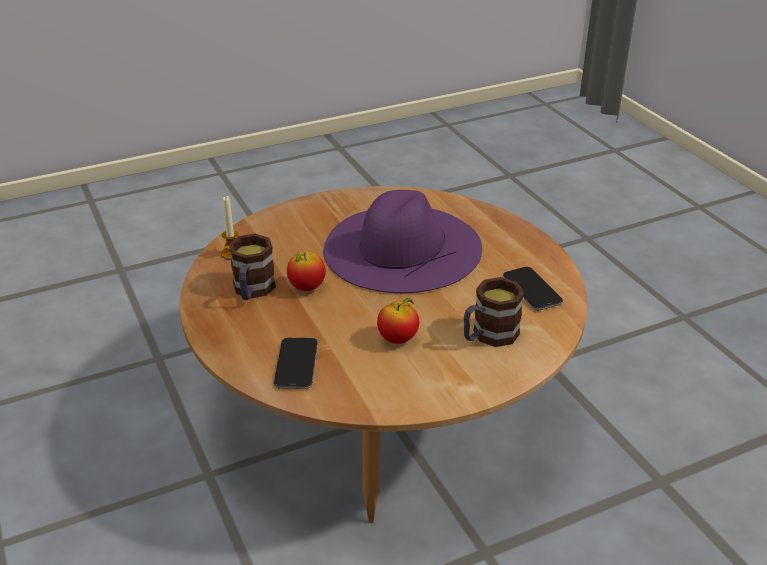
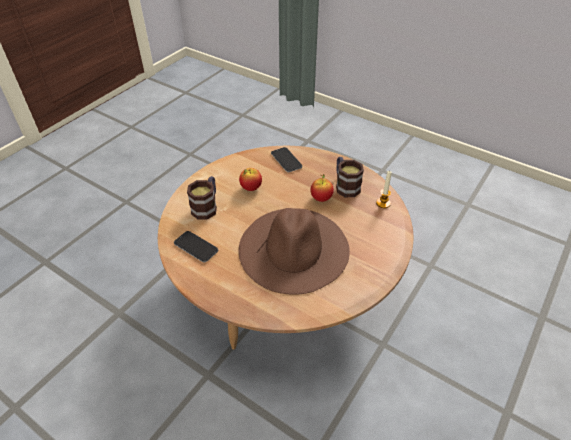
camera: 150 degrees right, 10 degrees up
purple hat [323,190,482,293] -> brown hat [239,208,350,295]

